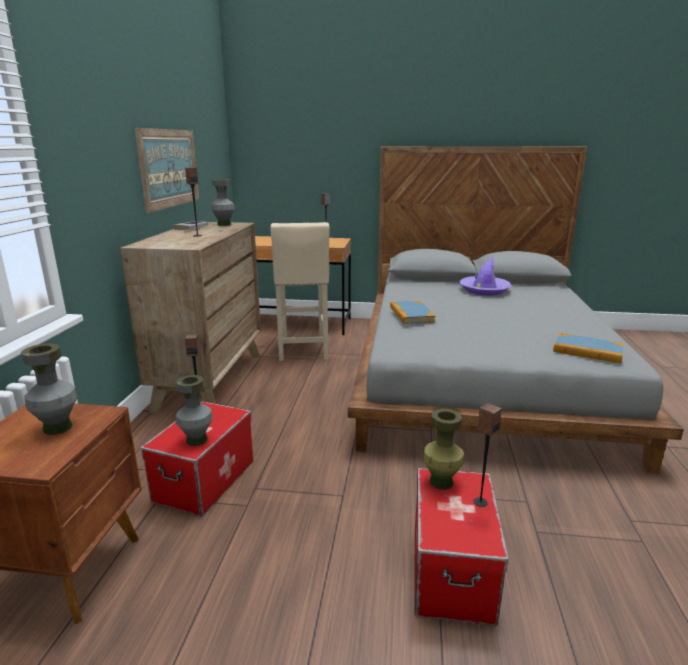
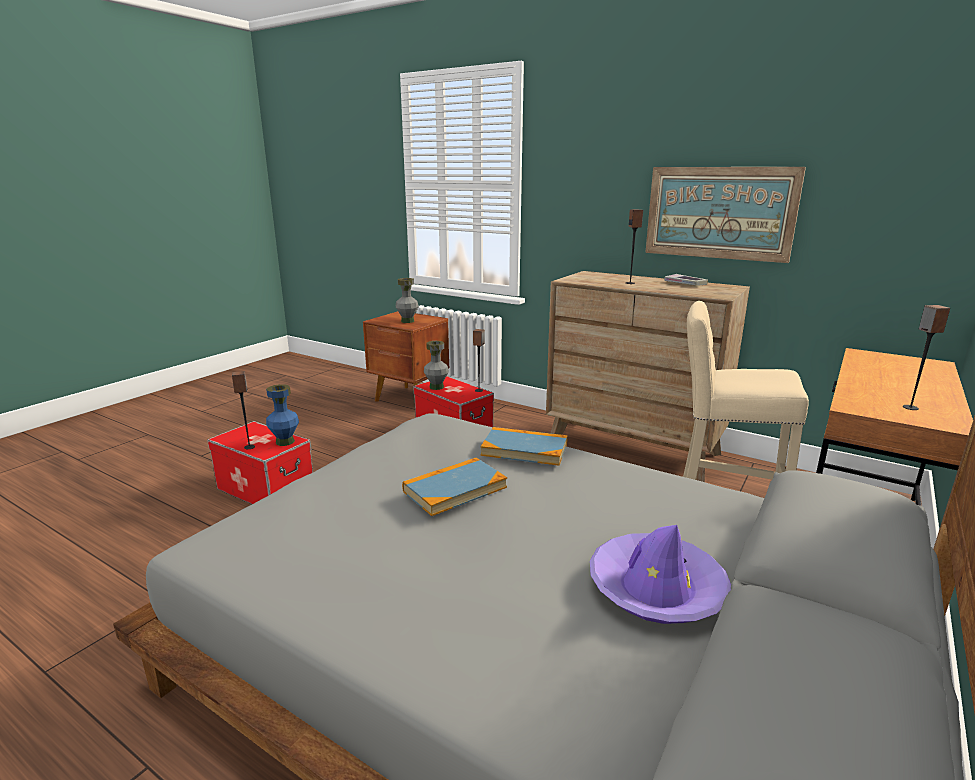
camera: 115 degrees right, 0 degrees up
grey vase [211,179,235,226] -> none
green vase [423,409,464,490] -> blue vase [266,384,299,446]
book [553,333,624,363] -> book moved to [402,458,507,516]

